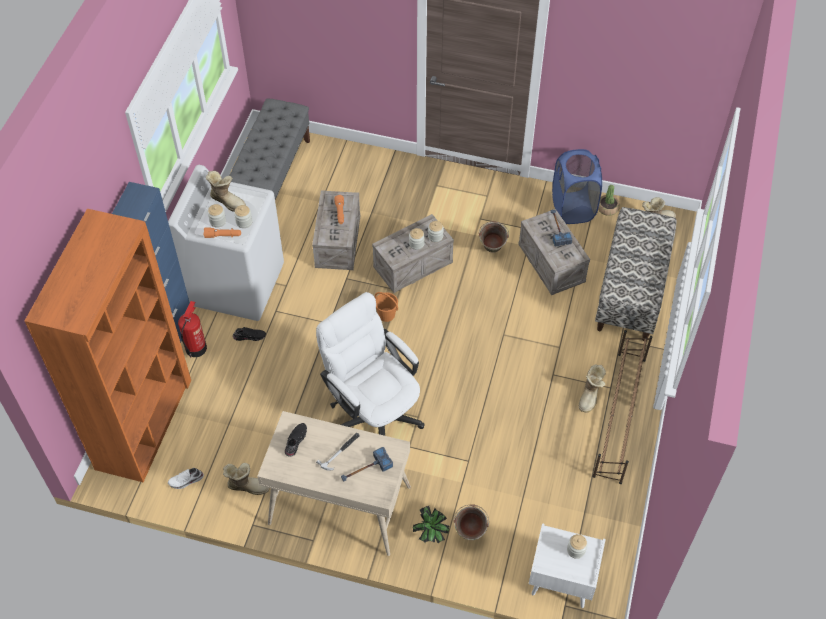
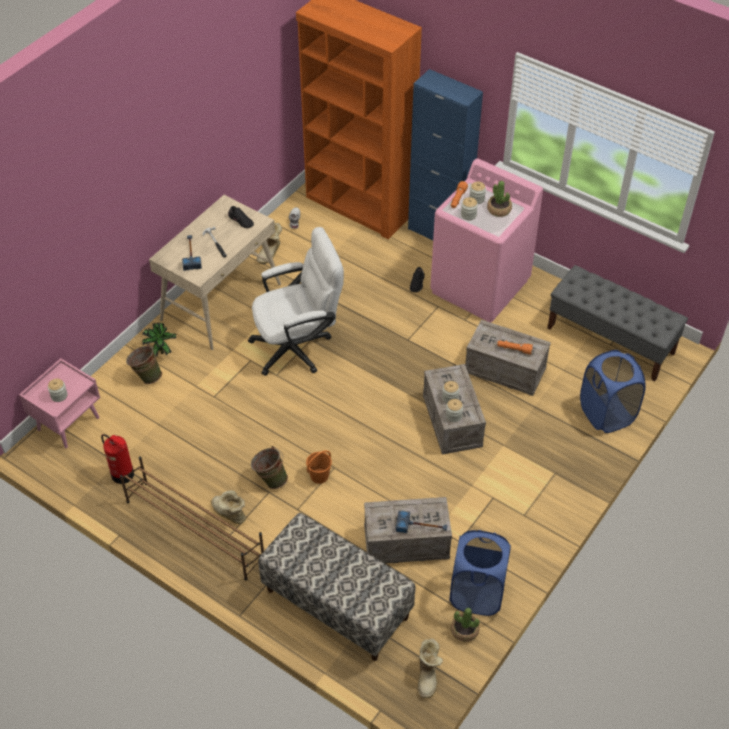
camera: 110 degrees right, 5 degrees down
white washing machine [168,165,284,321] -> pink washing machine [430,158,543,322]
fire extinguisher [178,301,207,358] -> fire extinguisher moved to [101,434,134,484]
boot [206,171,246,212] -> potted plant [487,181,512,217]
orange bucket [375,292,398,322] -> orange bucket moved to [306,450,332,484]
green bucket [479,221,509,253] -> green bucket moved to [251,446,288,489]
white nightstand [529,523,606,608] -> pink nightstand [19,358,100,448]
none -> blue laundry basket [580,350,646,433]

